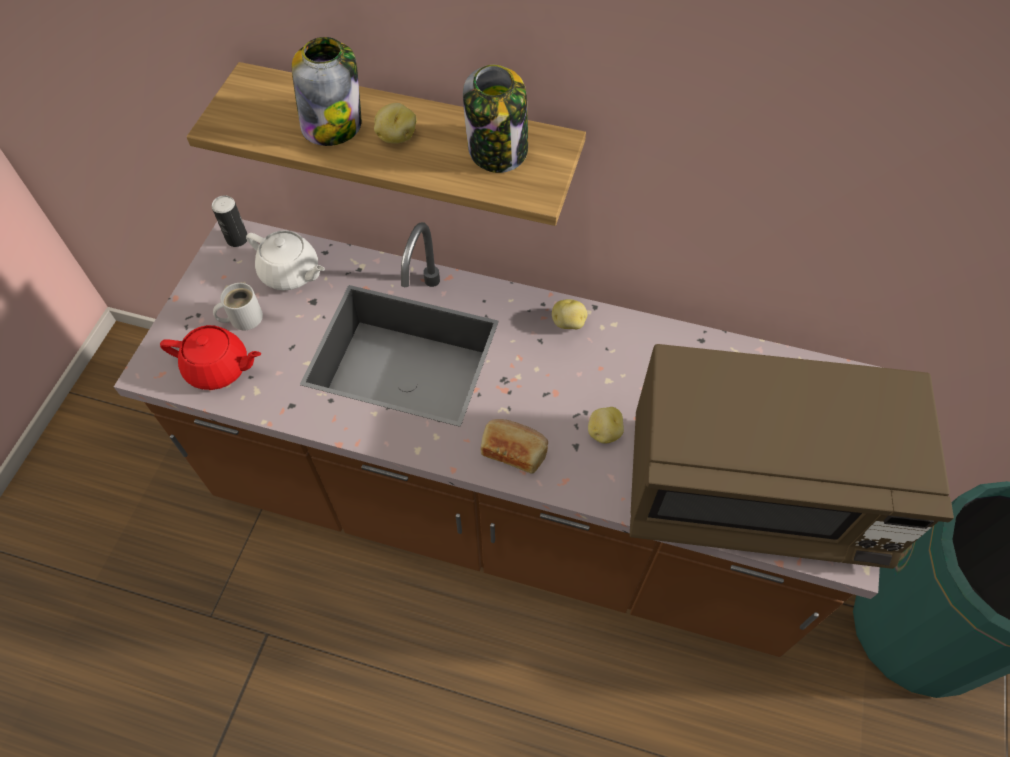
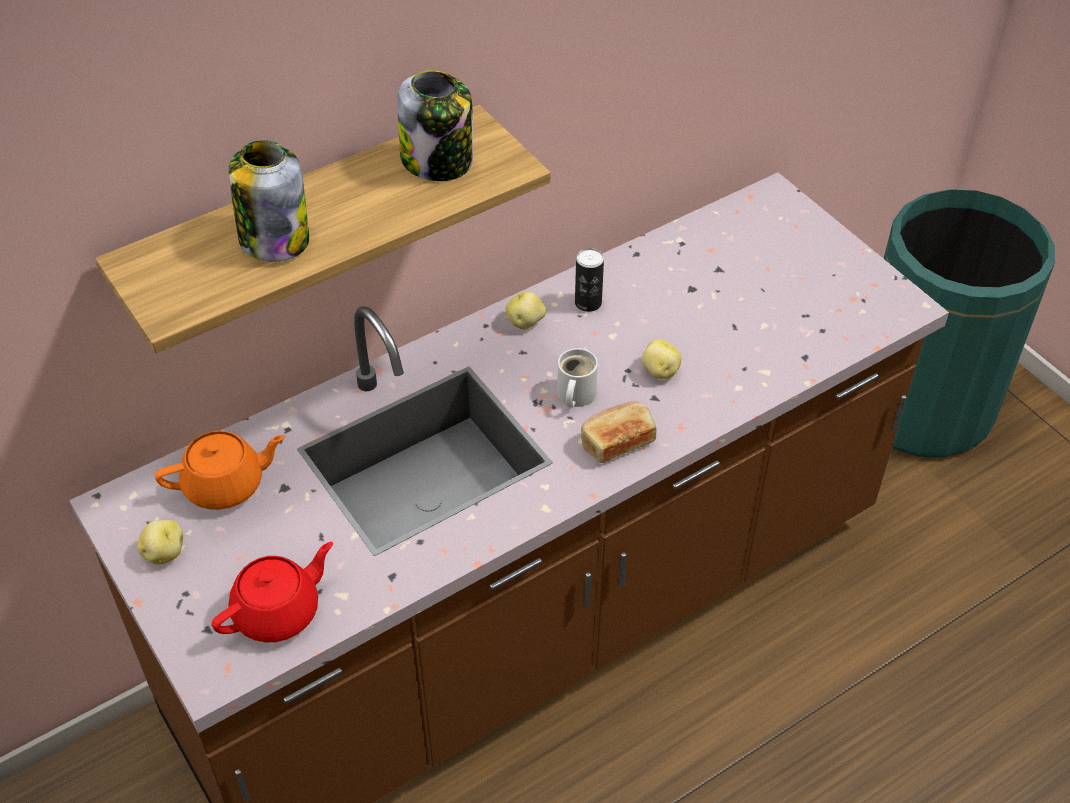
camera: 50 degrees left, 10 degrees down
can [212,195,247,247] -> can moved to [575,248,604,312]
white mug [213,283,263,330] -> white mug moved to [557,348,598,408]
white teapot [246,230,325,290] -> orange teapot [155,431,286,510]
potato [374,103,417,144] -> potato moved to [137,520,183,565]
brown microwave [629,344,954,569] -> none

